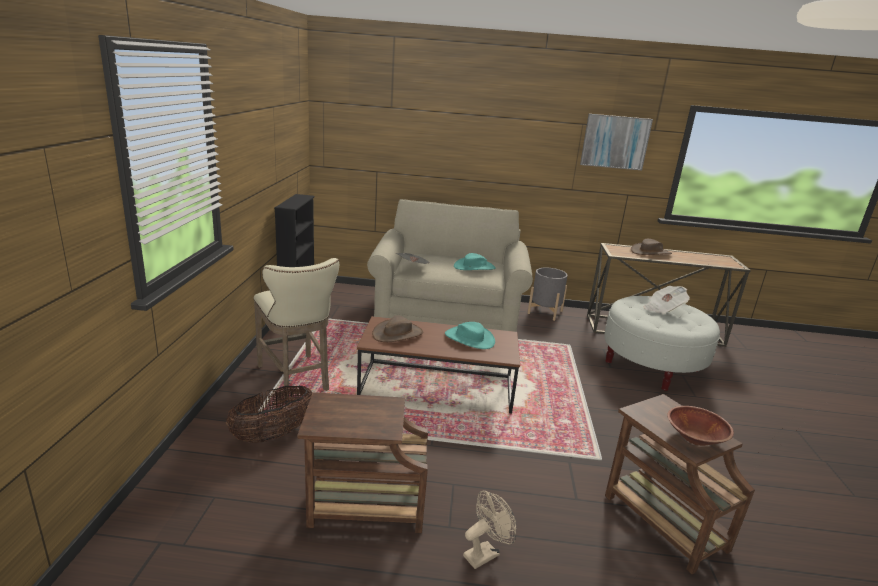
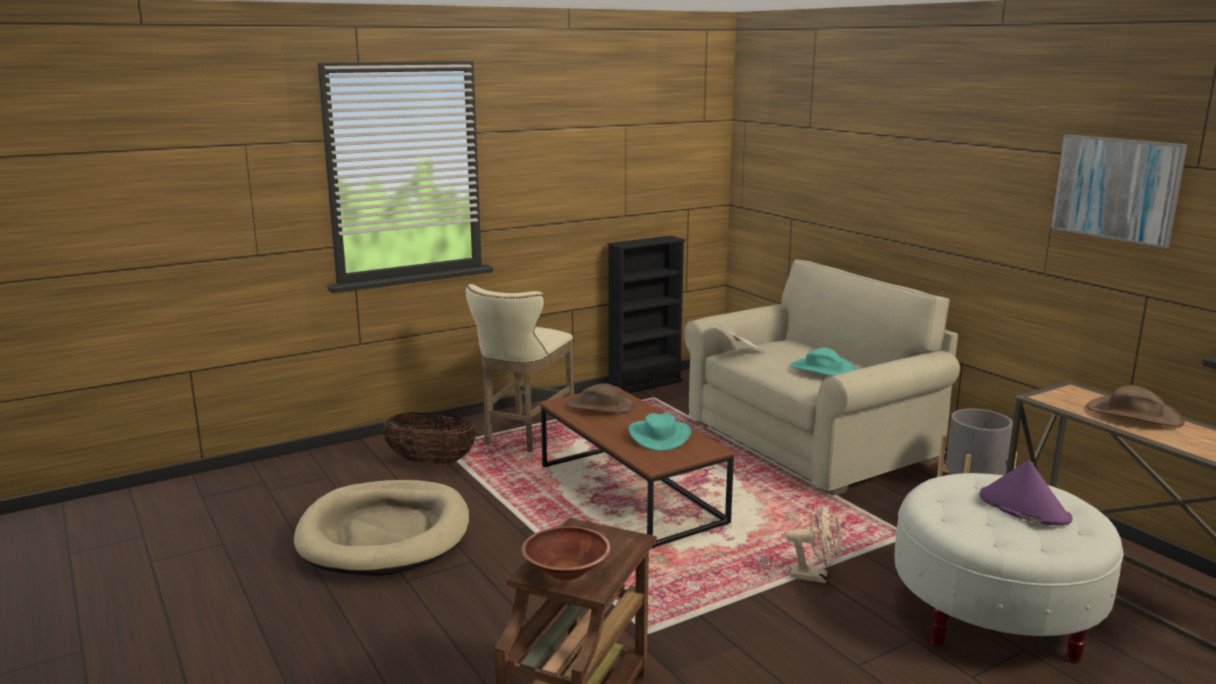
camera: 55 degrees right, 5 degrees down
brown side table [297,392,428,533] -> beige dog bed [294,480,469,576]
beige fan [463,491,516,569] -> beige fan moved to [785,505,842,583]
newspaper [644,286,690,314] -> purple hat [980,460,1073,526]

